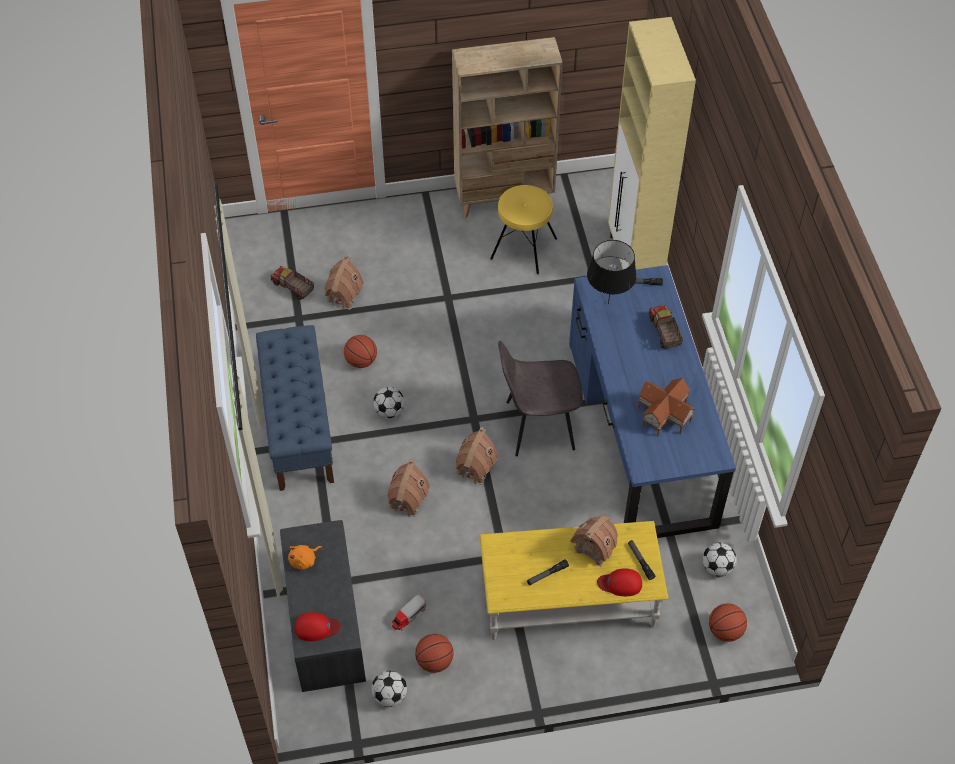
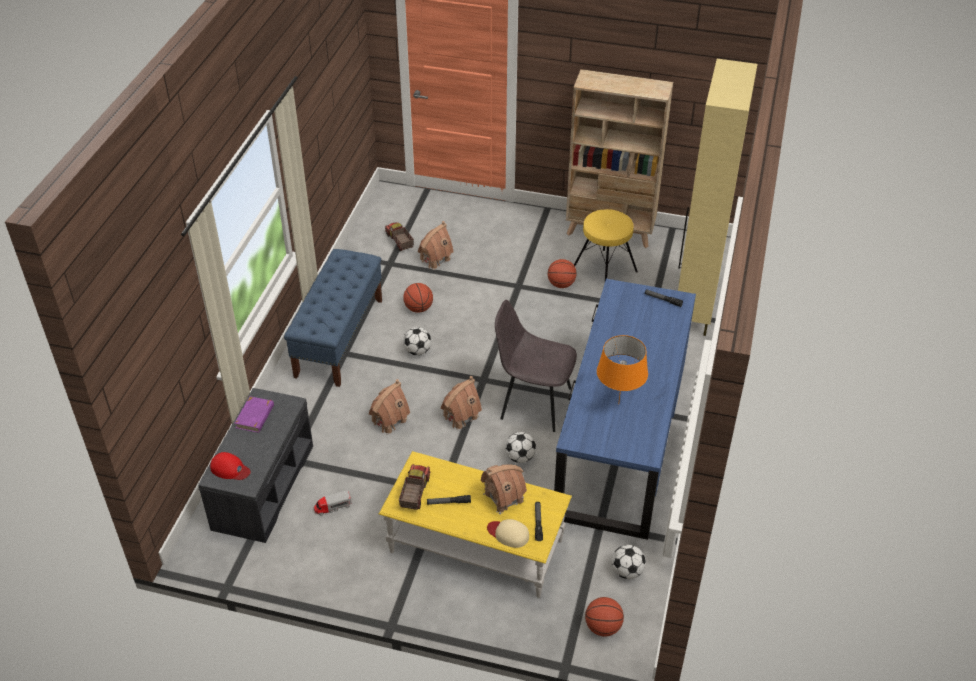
camera: 25 degrees right, 10 degrees down
orange plush toy [288,545,322,570] -> purple book [234,396,274,433]
football [371,671,407,707] -> football moved to [505,432,536,463]
basketball [415,634,454,673] -> basketball moved to [547,259,577,288]
black table lamp [587,240,637,304] -> none
red cap [597,568,642,596] -> beige cap [487,519,529,548]
toy house [638,378,696,436] -> orange table lamp [597,335,648,401]
toy truck [649,305,683,349] -> toy truck moved to [399,464,430,510]

